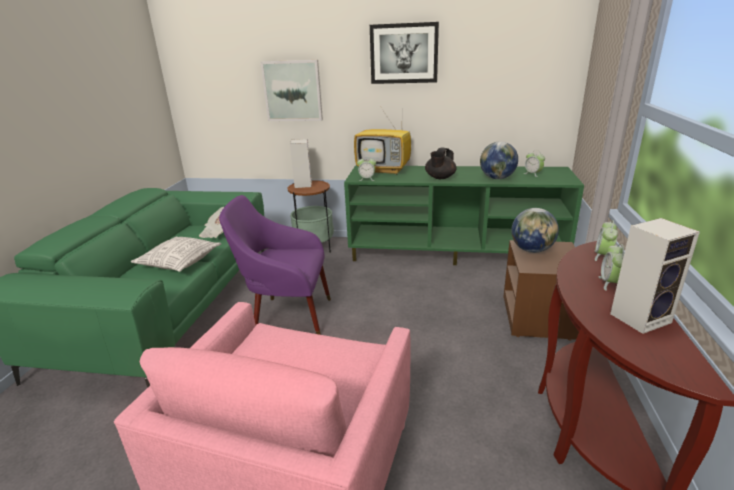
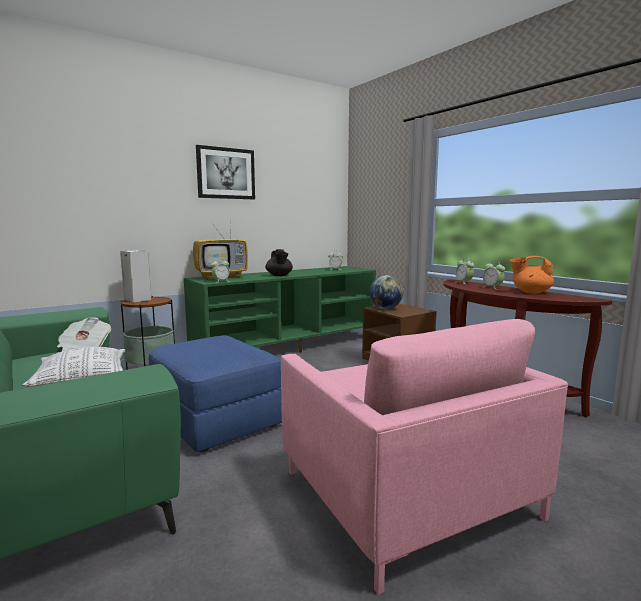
camera: 45 degrees left, 15 degrees down
purple armchair [219,195,331,335] -> blue ottoman [149,335,282,452]
picture [260,60,323,121] -> none
globe [480,141,518,179] -> none
speaker [610,218,700,334] -> orange teapot [510,256,554,294]

